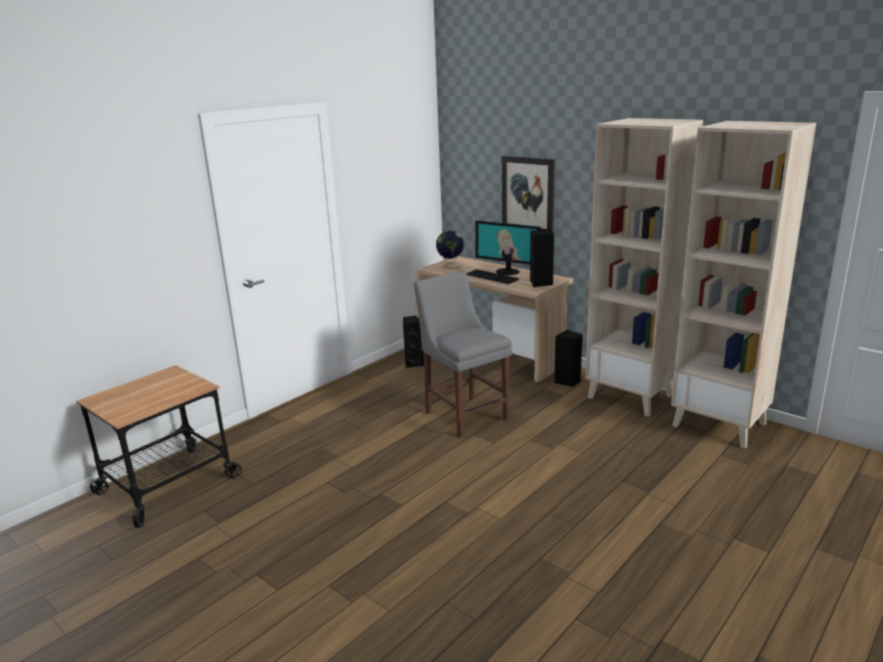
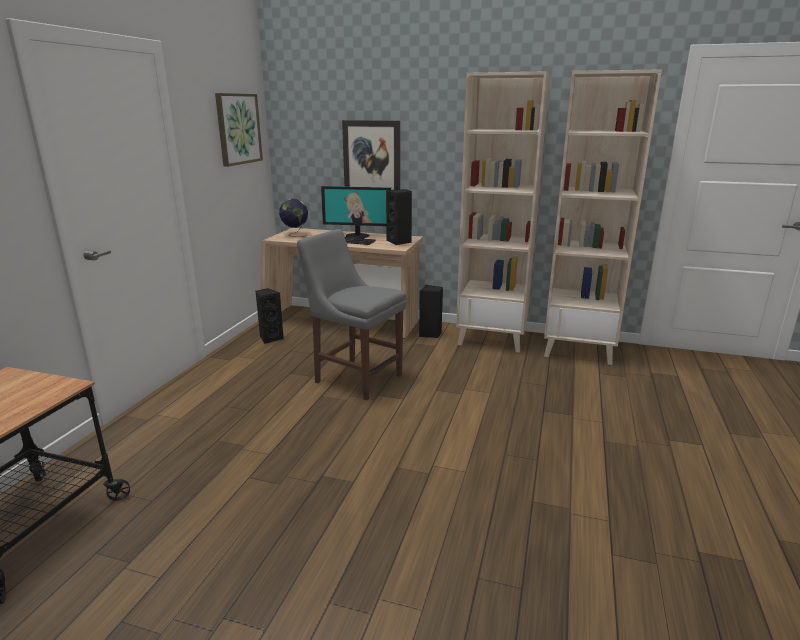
camera: 25 degrees left, 0 degrees up
none -> picture [215,93,263,167]

